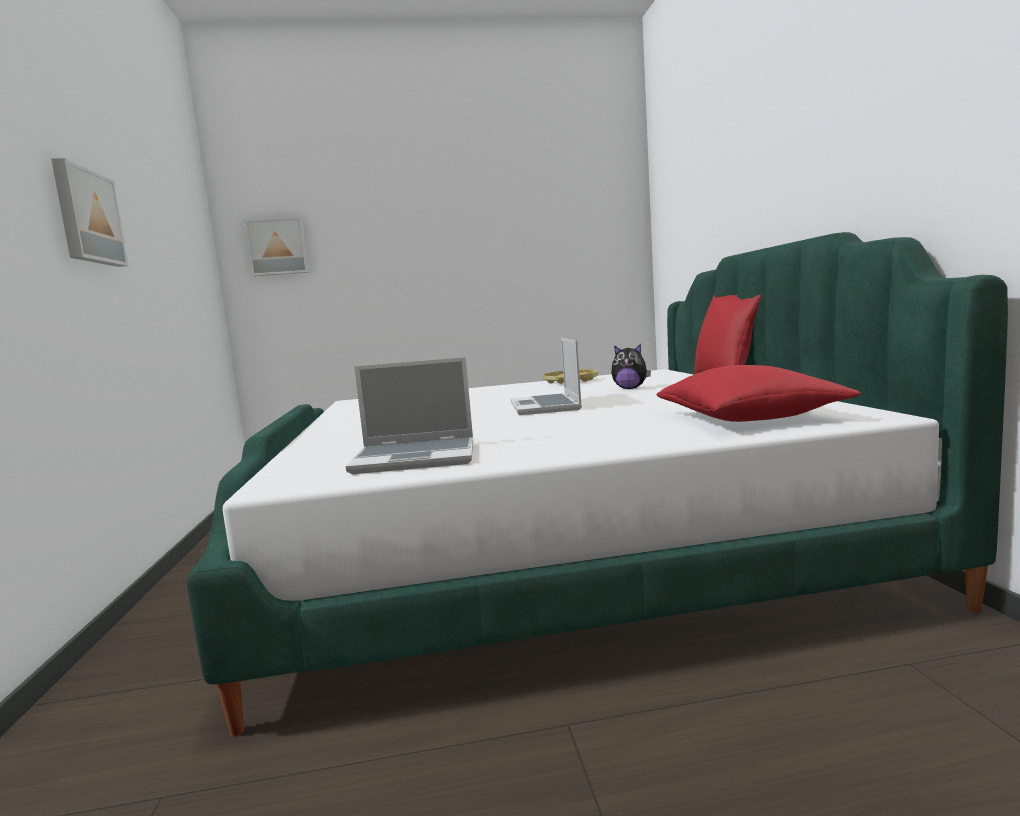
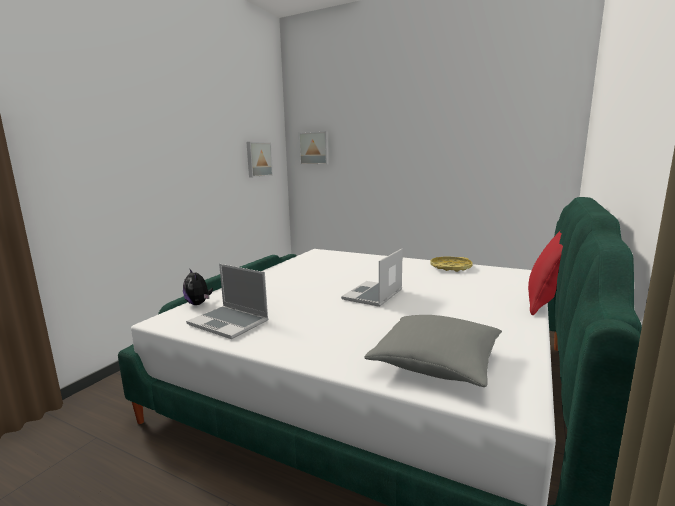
camera: 35 degrees right, 5 degrees up
picture [51,158,129,267] -> picture moved to [246,142,273,177]
plush toy [611,344,651,389] -> plush toy moved to [183,268,213,305]
red pillow [657,365,861,422] -> grey pillow [364,315,502,387]

